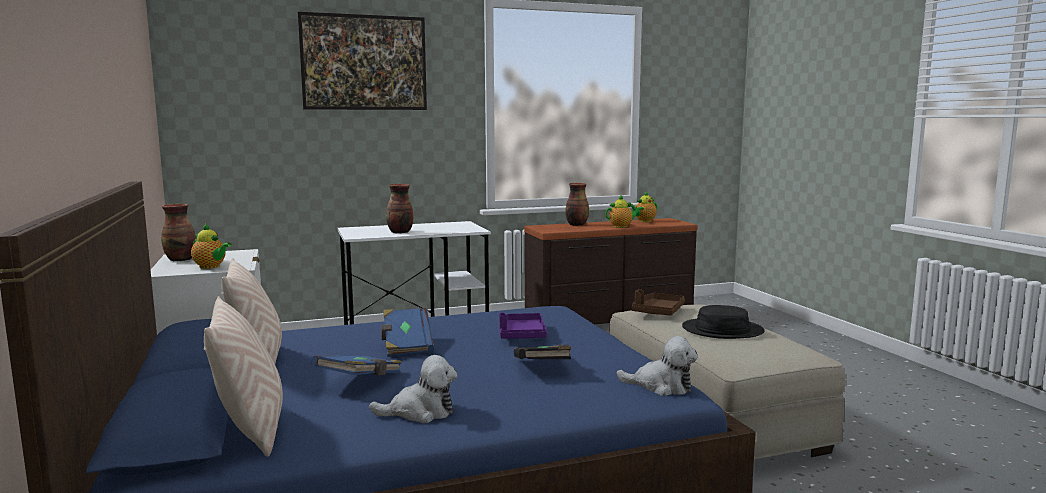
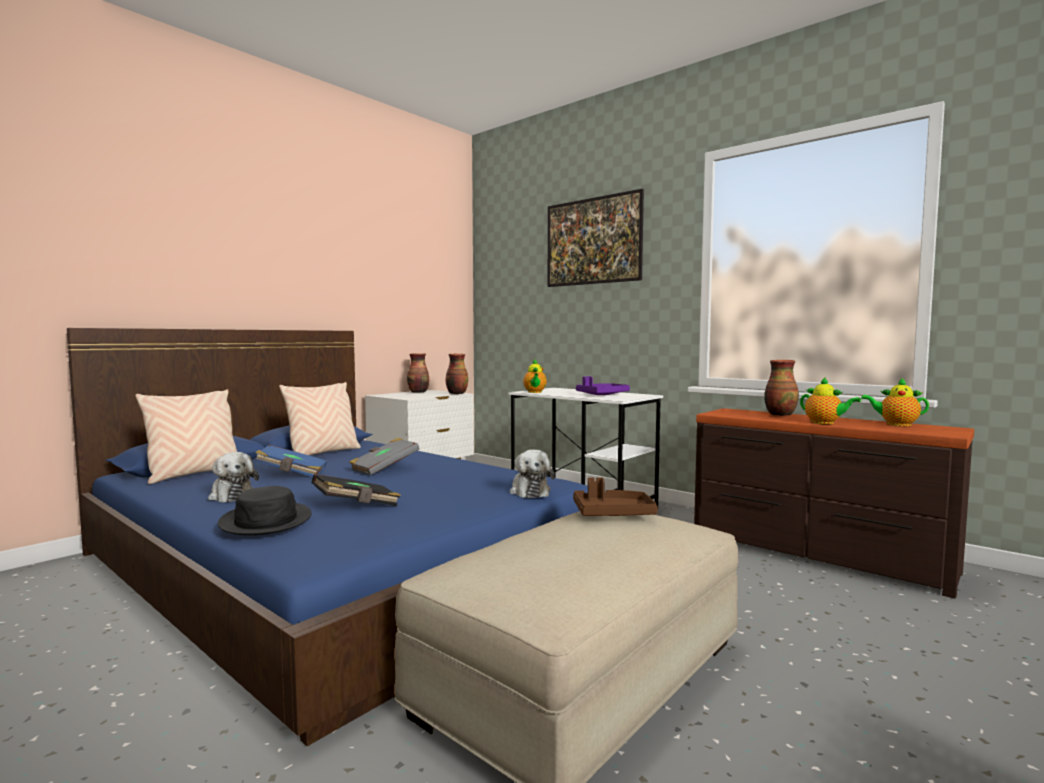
camera: 60 degrees right, 5 degrees down
teapot [191,223,232,269] -> teapot moved to [523,359,547,393]
blue book [381,308,434,357] -> grey book [349,438,419,475]
vase [386,184,413,234] -> vase moved to [446,354,468,394]
purple tray [499,313,547,339] -> purple tray moved to [576,376,630,395]
plush toy [616,336,698,396] -> plush toy moved to [509,449,555,498]
black hat [682,305,765,339] -> black hat moved to [218,486,312,535]

